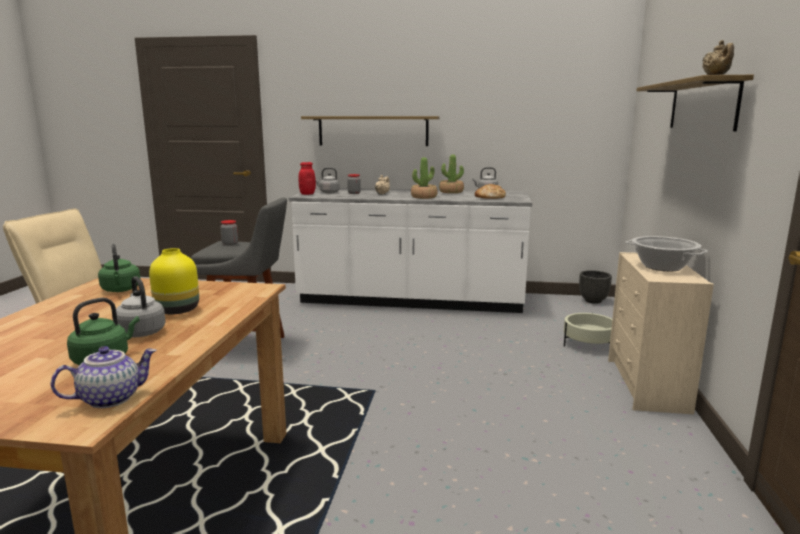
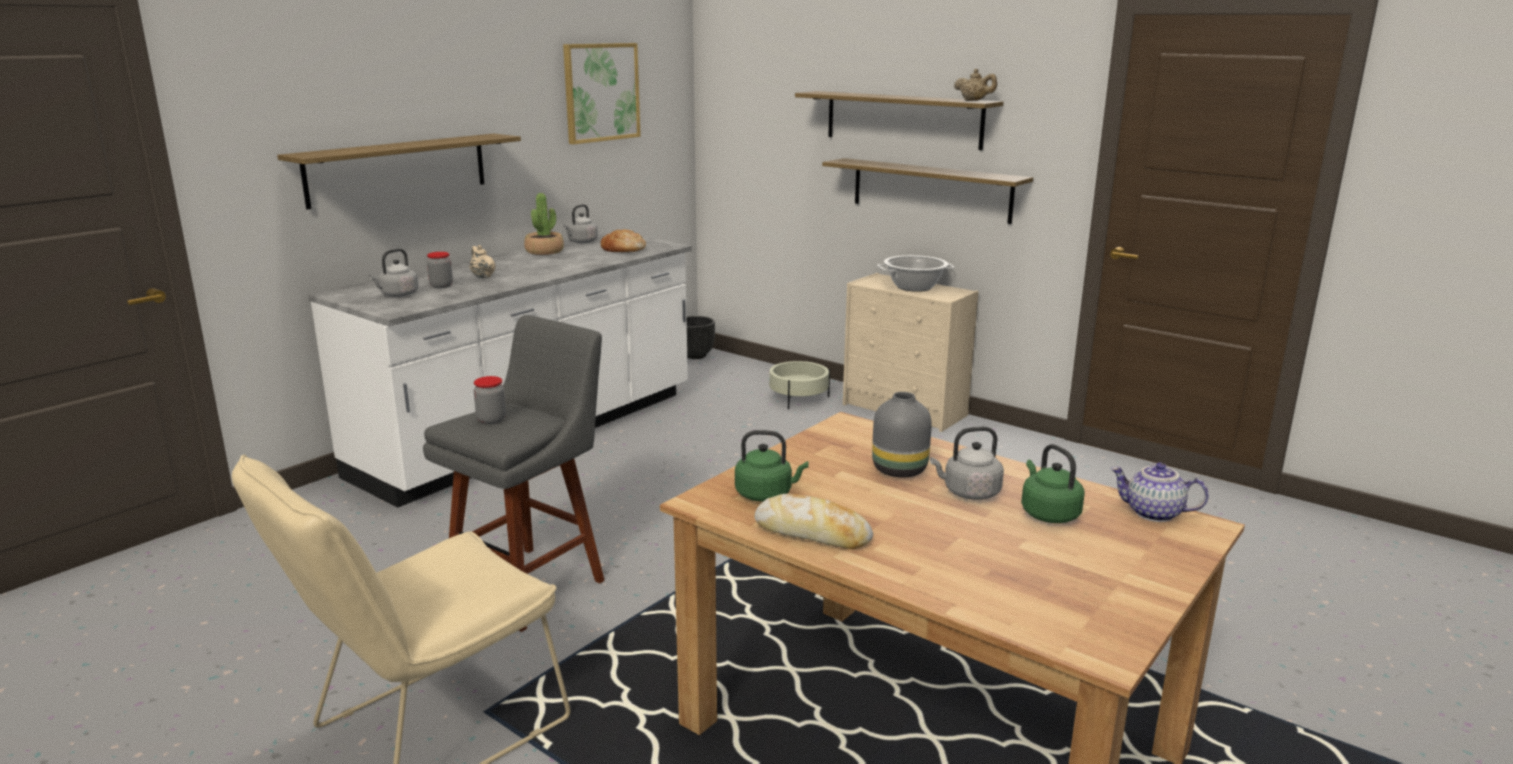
camera: 60 degrees left, 5 degrees up
teapot [51,346,157,408] -> teapot turned 60 degrees counterclockwise [1110,462,1209,522]
yellow vase [149,248,199,314] -> grey vase [872,392,932,478]
red jar [298,162,316,195] -> none
potted plant [411,157,438,199] -> none
none -> picture [563,43,641,144]
none -> bread [754,494,873,549]
none -> shelf [822,158,1033,224]

